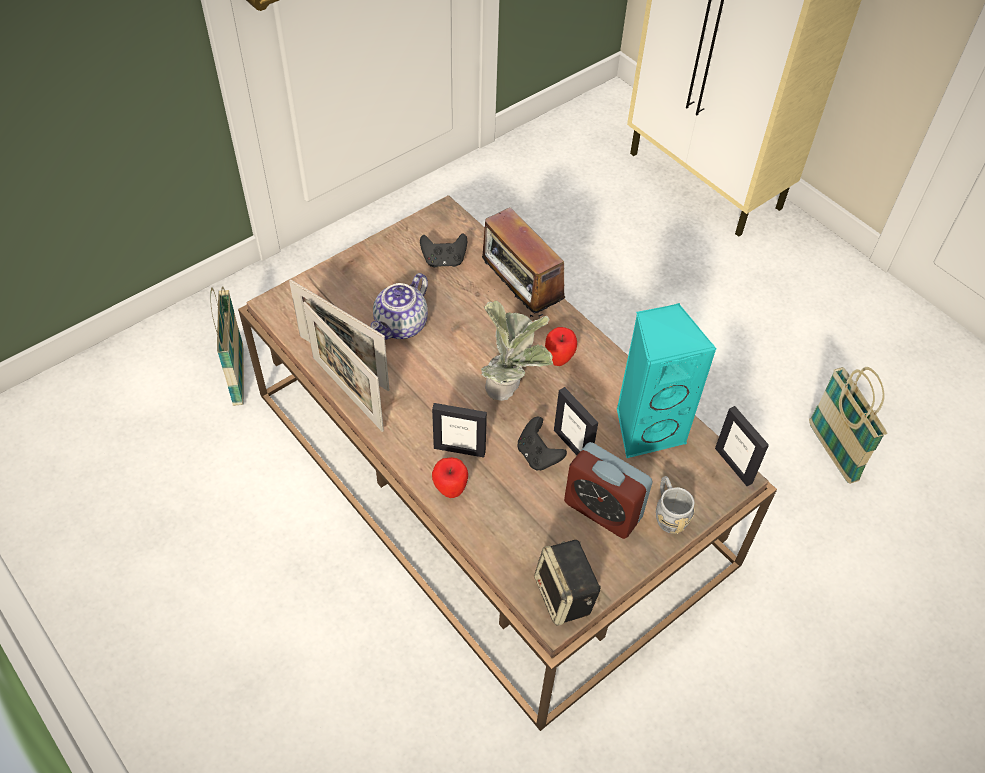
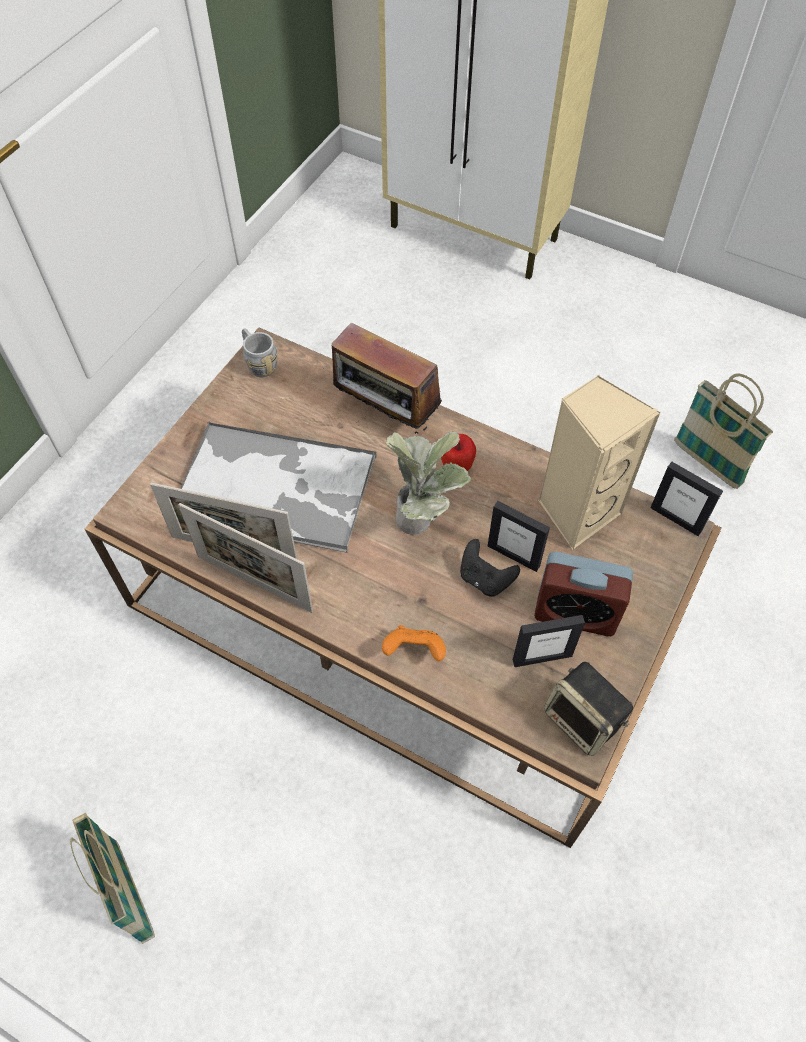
camera: 20 degrees left, 5 degrees up
basket [210,286,244,406] -> basket moved to [70,813,155,944]
teapot [371,273,428,340] -> tray [181,421,376,553]
black game controller [420,233,467,267] -> none
picture frame [432,403,487,457] -> picture frame moved to [513,615,585,667]
apple [432,457,468,498] -> orange game controller [382,625,446,661]
turquoise speaker [617,303,716,459] -> beige speaker [538,375,661,550]
grey mug [656,476,695,534] -> grey mug moved to [242,328,278,377]

